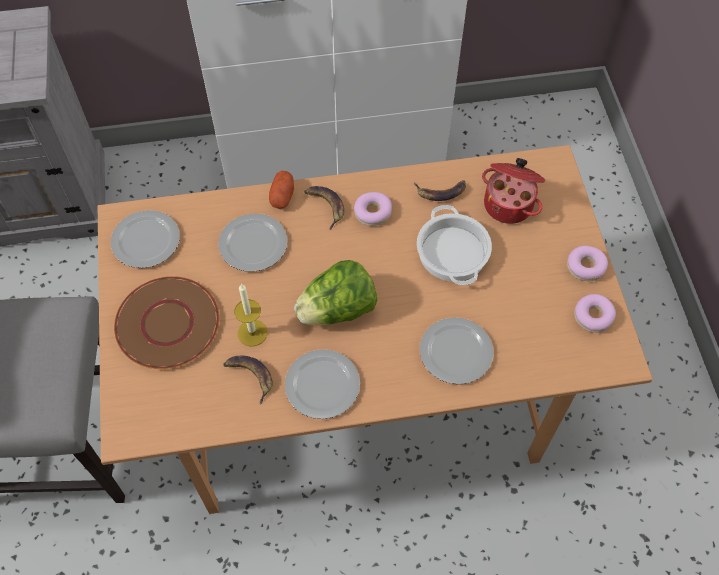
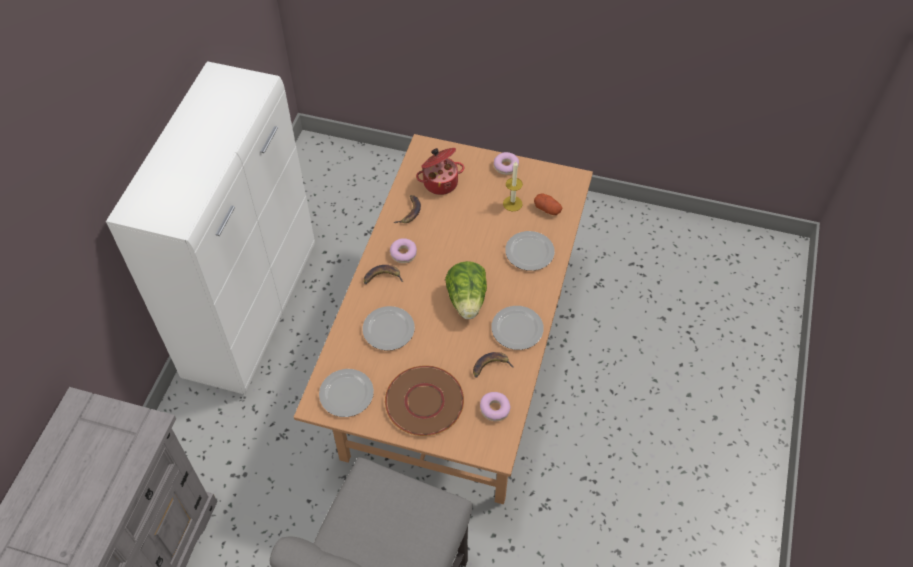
camera: 65 degrees left, 5 degrees down
candle [234,284,268,347] -> candle moved to [503,161,523,211]
potato [269,171,294,209] -> potato moved to [534,193,562,215]
cooking pot [417,205,492,285] -> none
donut [574,294,616,333] -> donut moved to [480,392,511,421]

